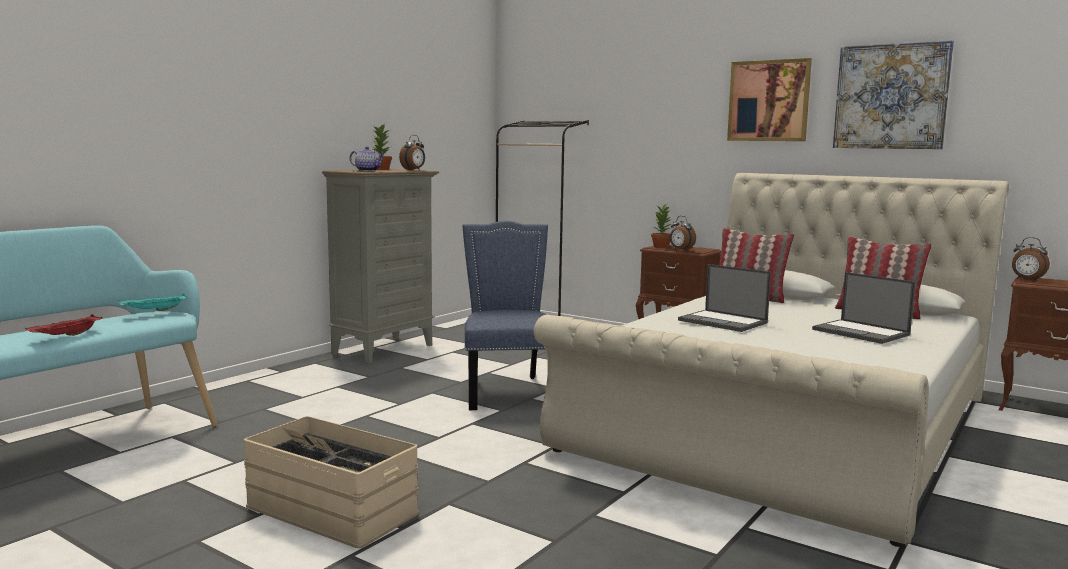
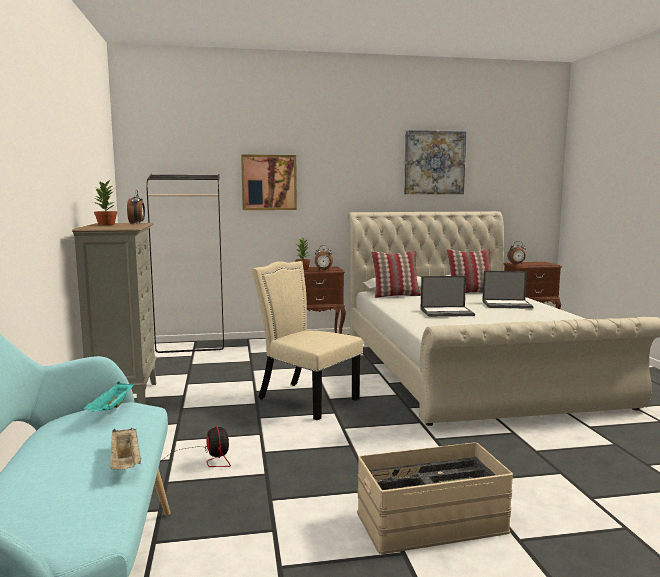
camera: 45 degrees left, 0 degrees up
red tray [25,314,102,336] -> beige tray [110,428,142,470]
teapot [350,147,385,171] -> none
blue chair [462,221,548,410] -> beige chair [252,261,363,420]
picture [727,58,812,141] -> picture moved to [241,154,297,210]
none -> fan [162,426,231,467]

